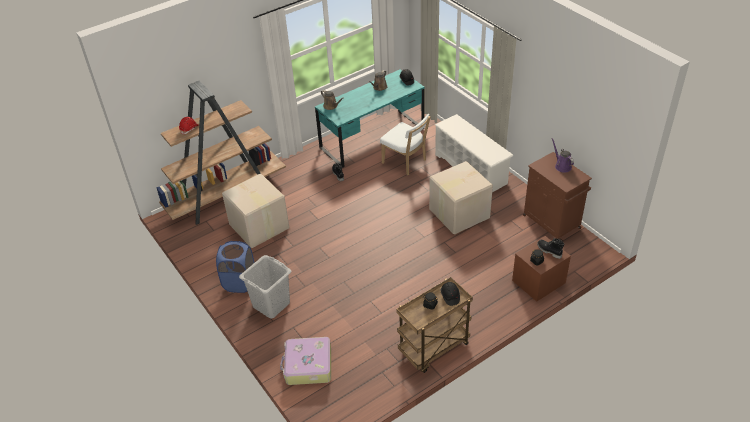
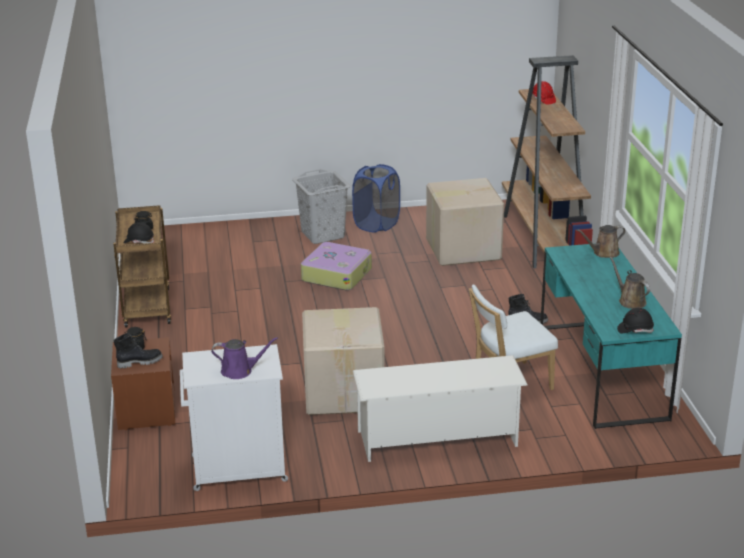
camera: 115 degrees right, 15 degrees down
suitcase [280,337,331,385] -> suitcase moved to [301,242,372,291]
brown cabinet [523,152,592,239] -> white cabinet [180,344,288,491]

